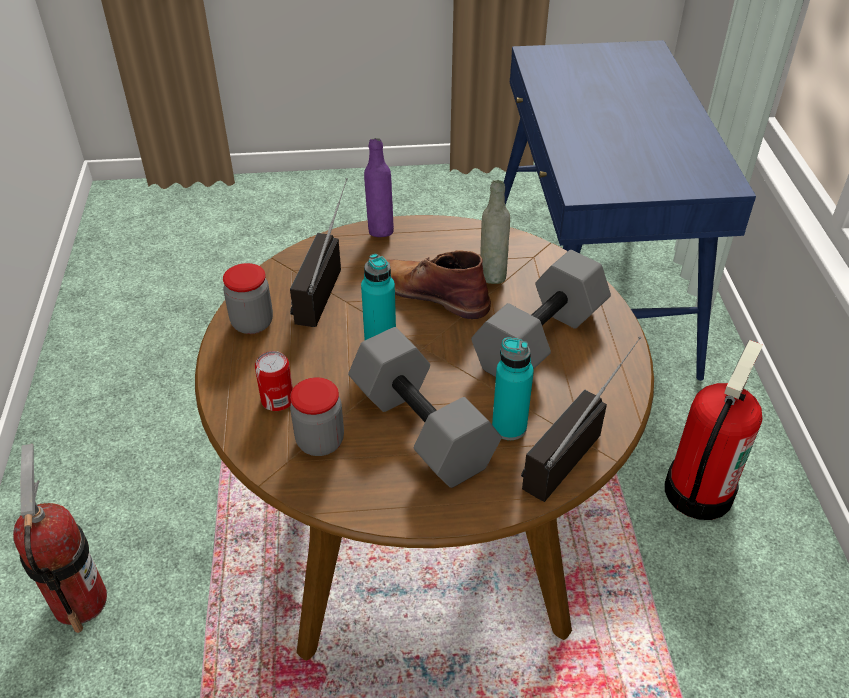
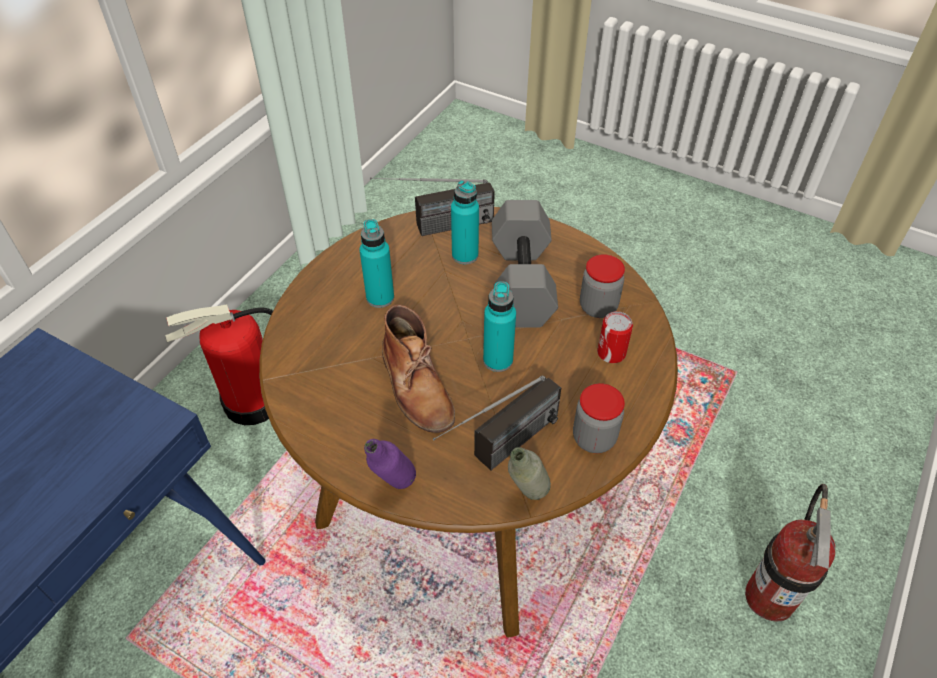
camera: 145 degrees left, 5 degrees up
grey dumbbell [471,250,611,377] -> turquoise bottle [359,219,394,308]
grey bottle [480,180,510,284] -> grey bottle moved to [508,447,551,500]

